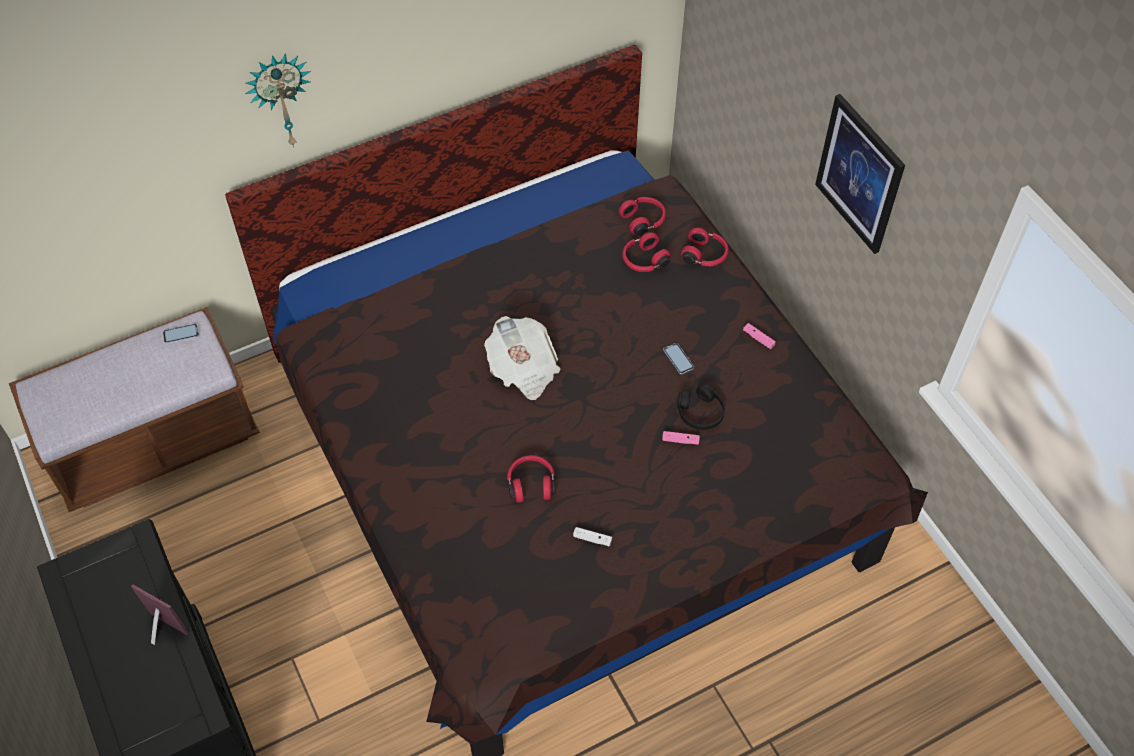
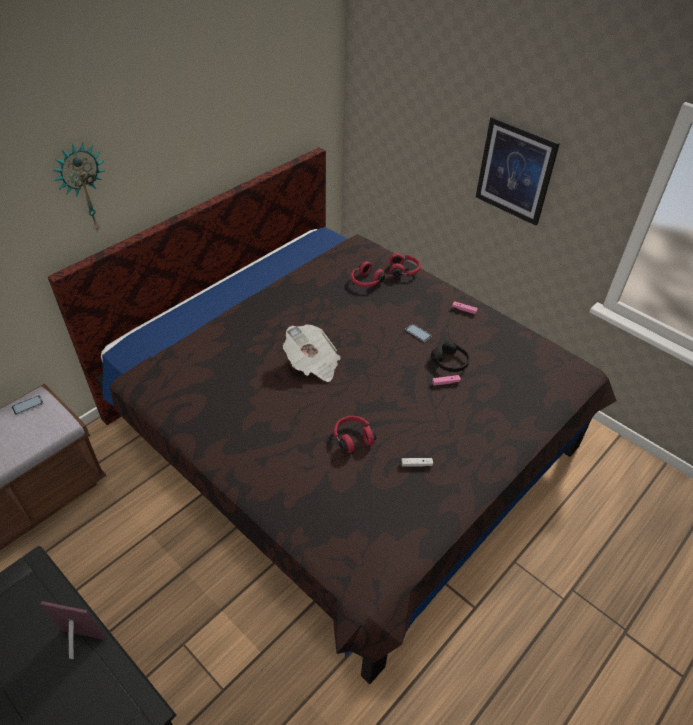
camera: 20 degrees left, 10 degrees down
red headphones [619,197,666,235] -> none

